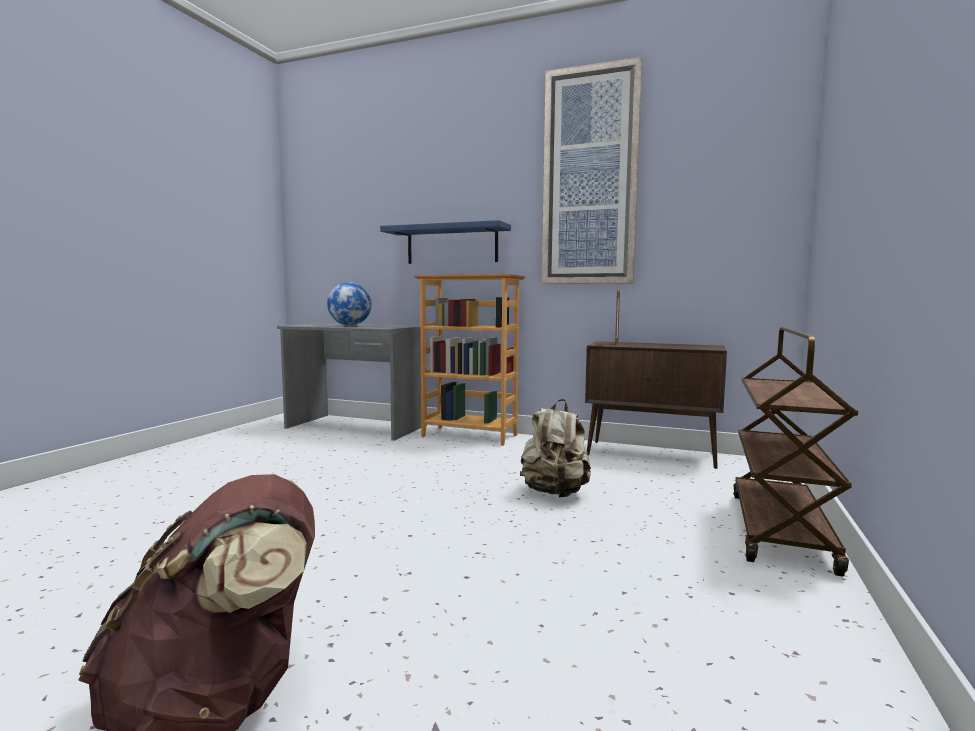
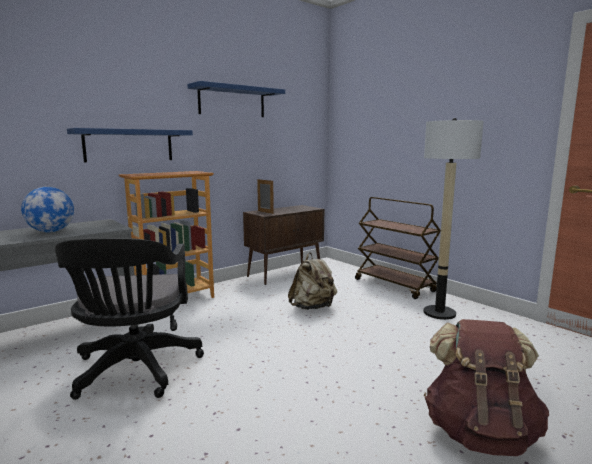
camera: 60 degrees left, 5 degrees up
picture [542,57,643,284] -> blue shelf [187,81,285,117]
none -> black office chair [55,237,204,400]
none -> floor lamp [424,118,484,320]

